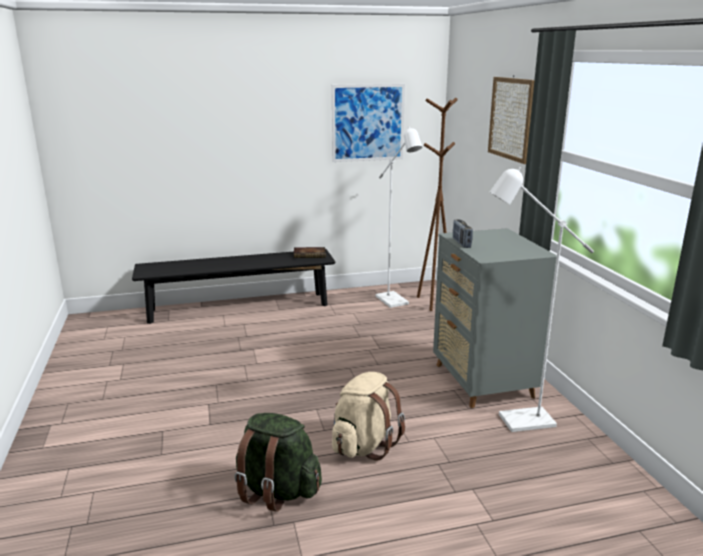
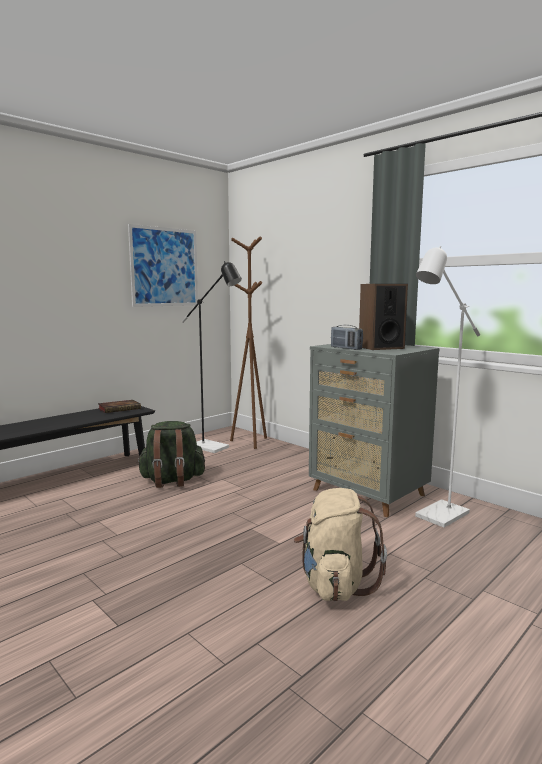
camera: 30 degrees left, 10 degrees down
green backpack [235,413,322,512] -> green backpack moved to [137,421,205,488]
white floor lamp [376,127,422,308] -> black floor lamp [182,261,242,453]
picture [488,75,534,164] -> none
none -> speaker [359,284,408,350]

